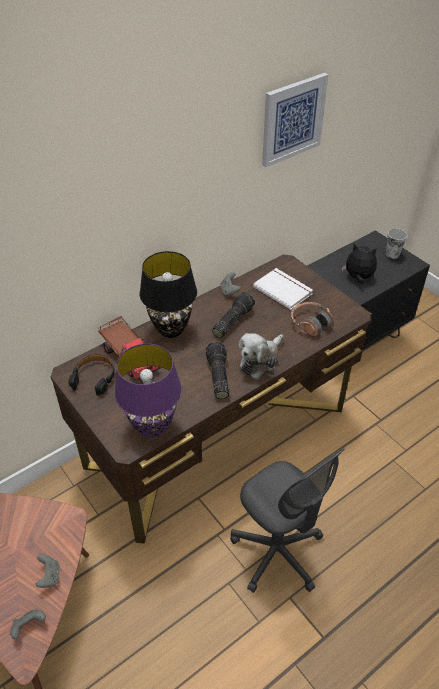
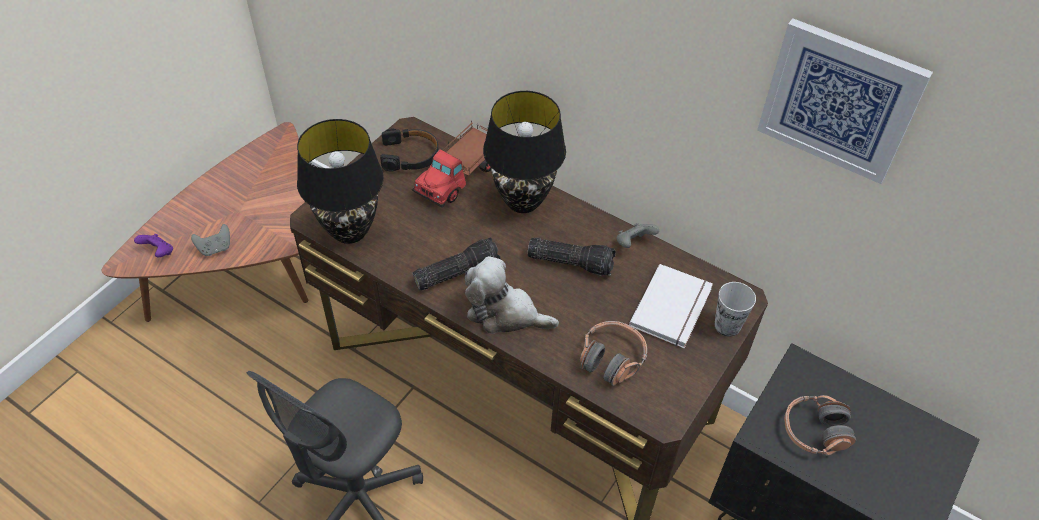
camera: 70 degrees right, 5 degrees up
grey game controller [10,609,46,639] -> purple game controller [134,234,173,257]
purple table lamp [114,344,182,437] -> black table lamp [297,119,384,244]
plush toy [341,243,377,284] -> headphones [784,395,856,456]
cup [386,229,407,259] -> cup moved to [714,282,756,337]

